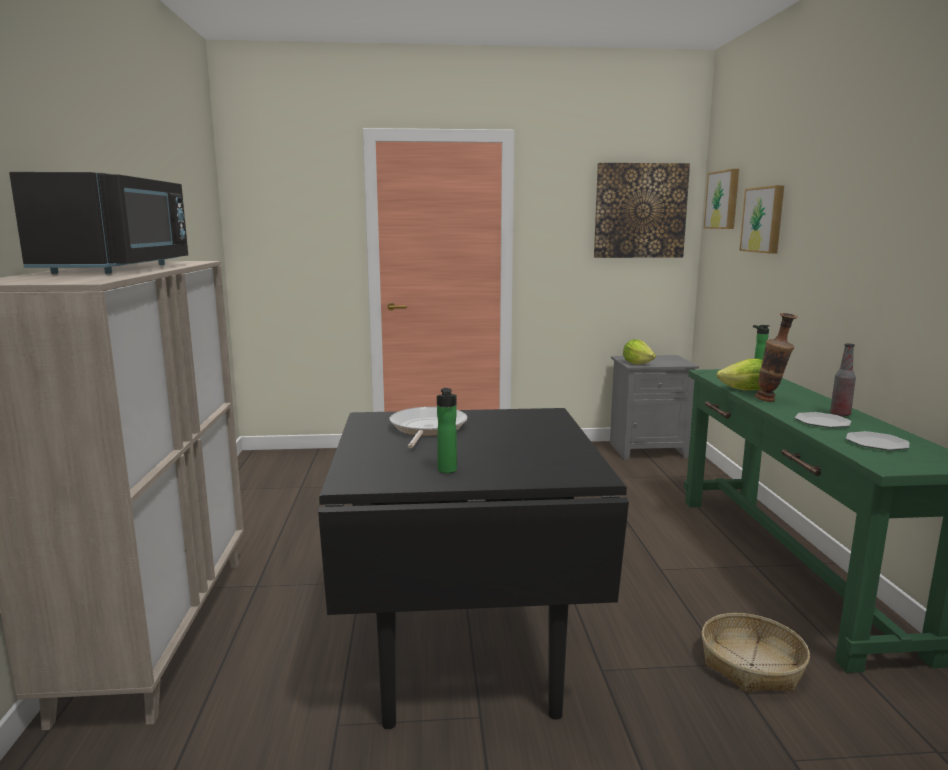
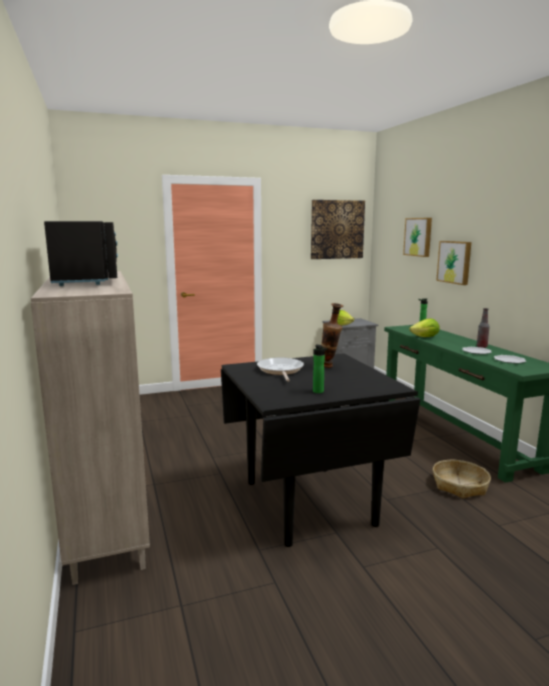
camera: 15 degrees left, 0 degrees up
picture [704,169,739,229] -> picture moved to [436,241,471,285]
vase [755,313,798,402] -> vase moved to [321,303,343,368]

